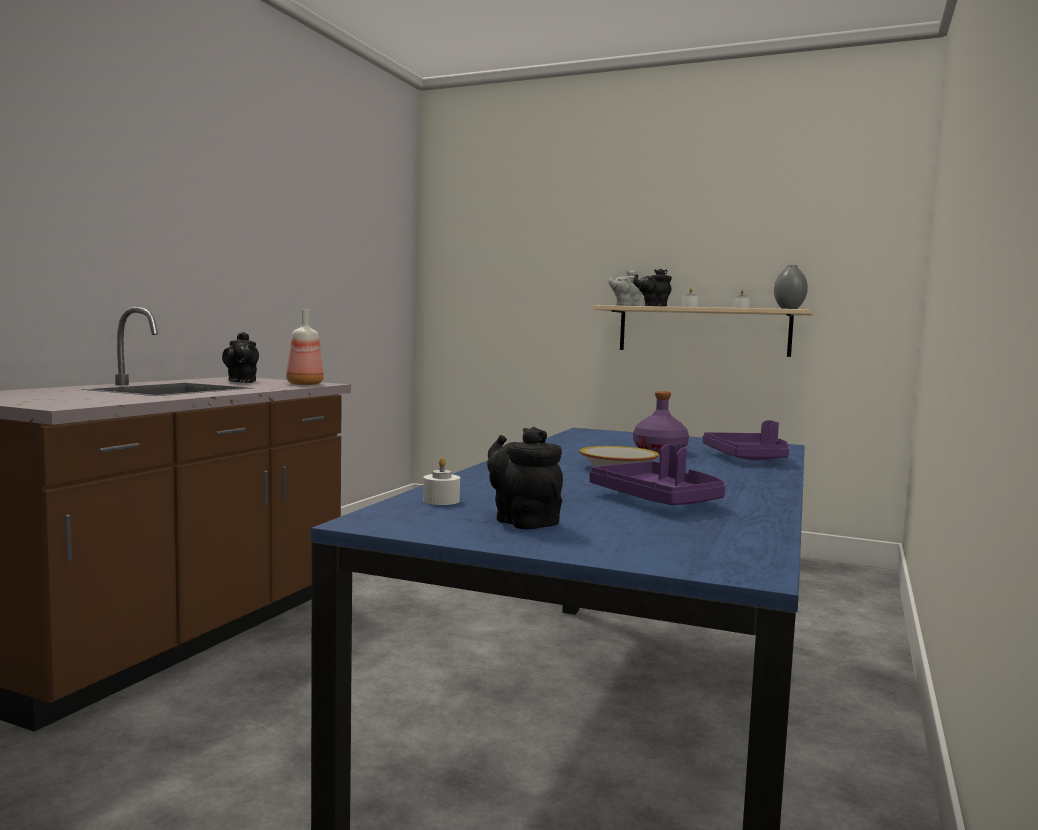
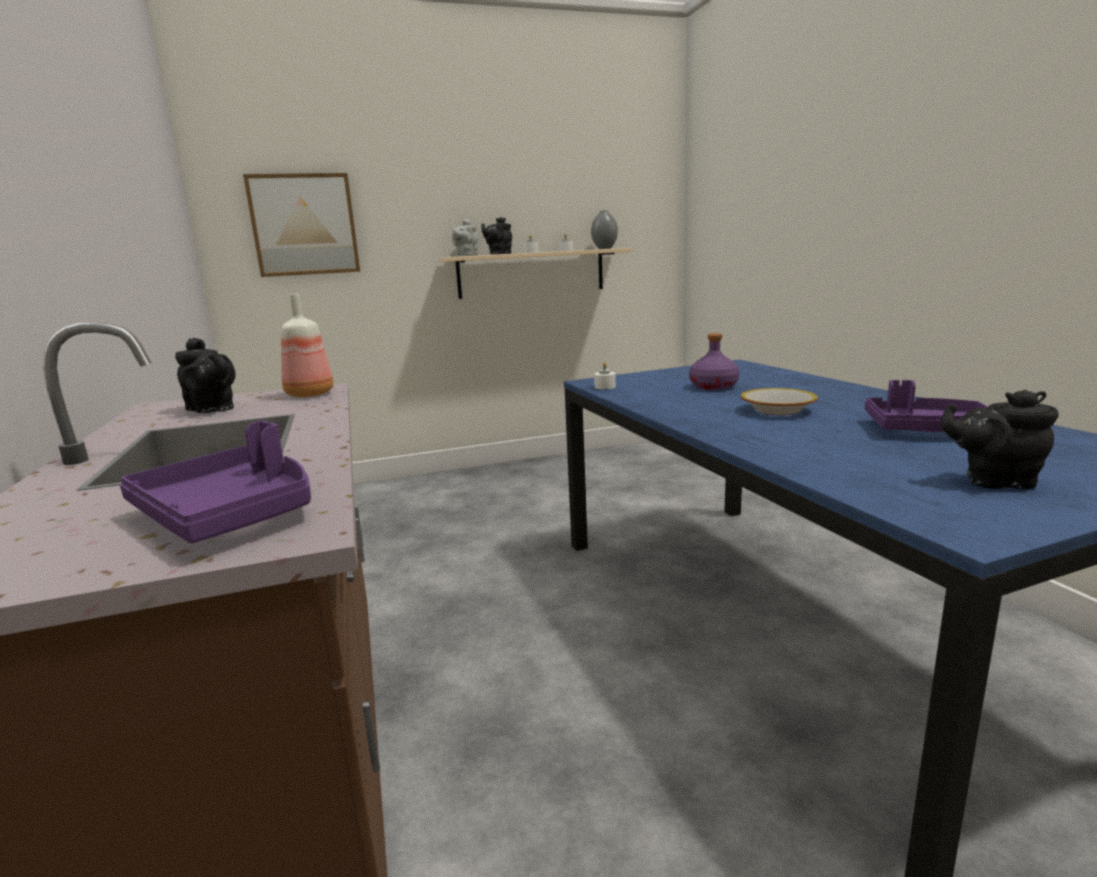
camera: 40 degrees left, 10 degrees up
white candle [423,457,460,505] -> white candle moved to [594,362,616,389]
purple tray [703,420,789,461] -> purple tray moved to [119,421,311,543]
none -> picture [243,173,360,277]

